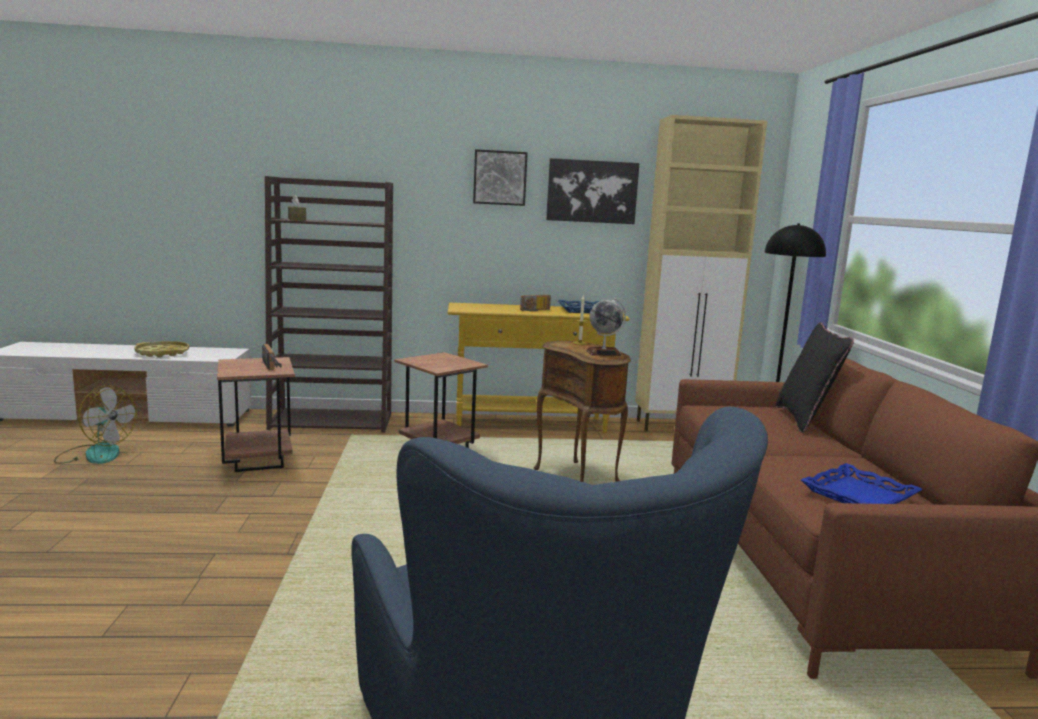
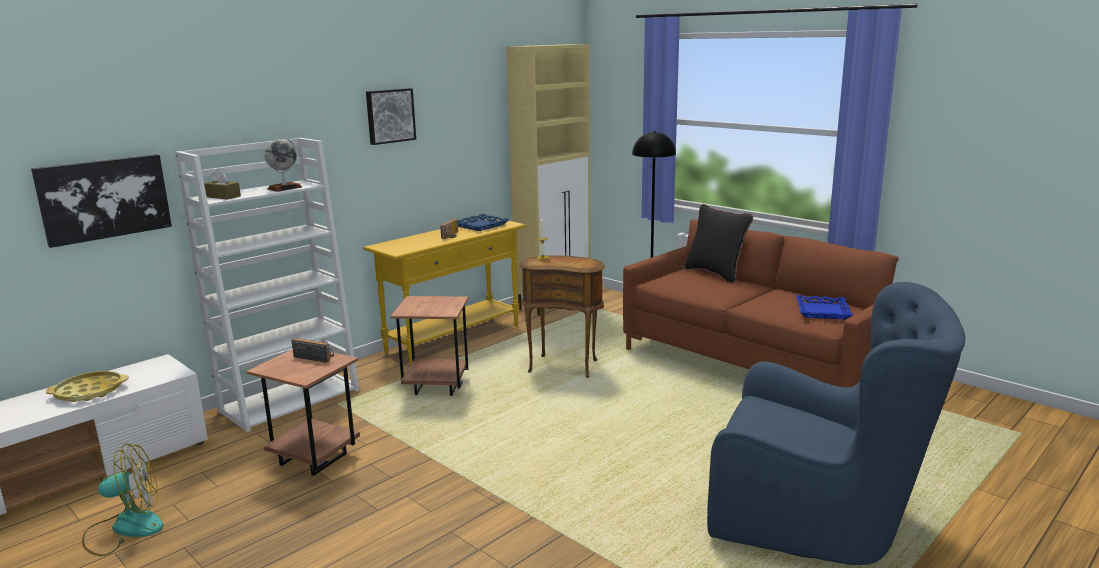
camera: 40 degrees left, 5 degrees up
brown bookcase [265,176,393,433] -> white bookcase [175,138,359,432]
picture [546,158,639,224] -> picture moved to [31,154,172,248]
globe [586,298,626,356] -> globe moved to [264,137,302,192]

